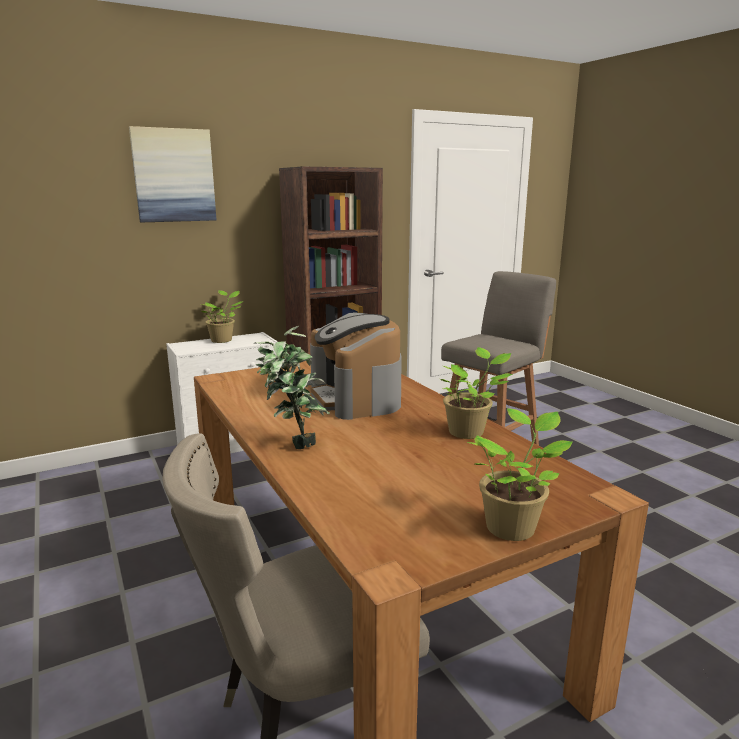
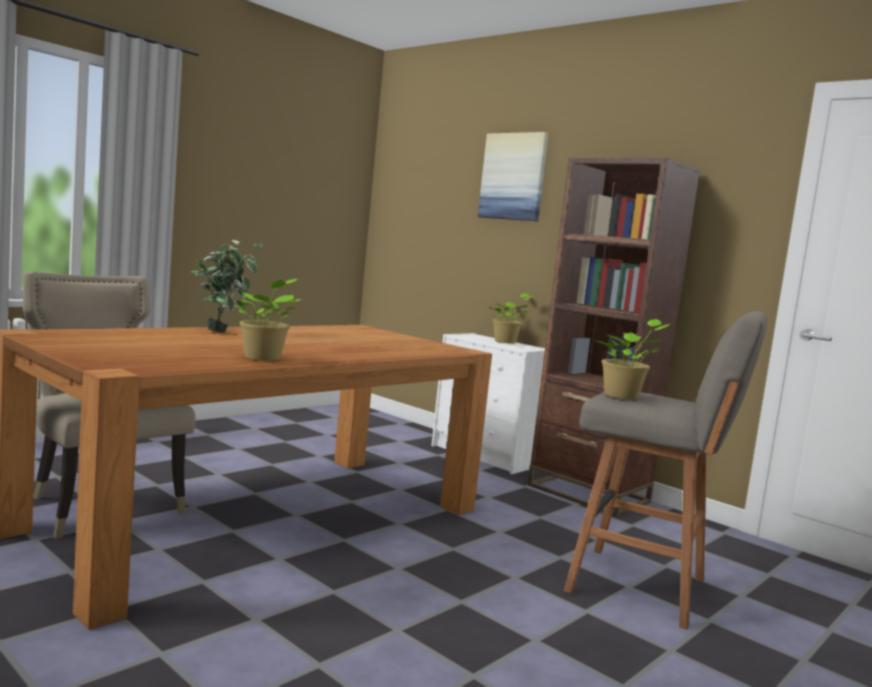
camera: 70 degrees right, 10 degrees down
coffee machine [310,313,402,420] -> none
potted plant [467,408,573,541] -> potted plant moved to [594,319,671,400]

